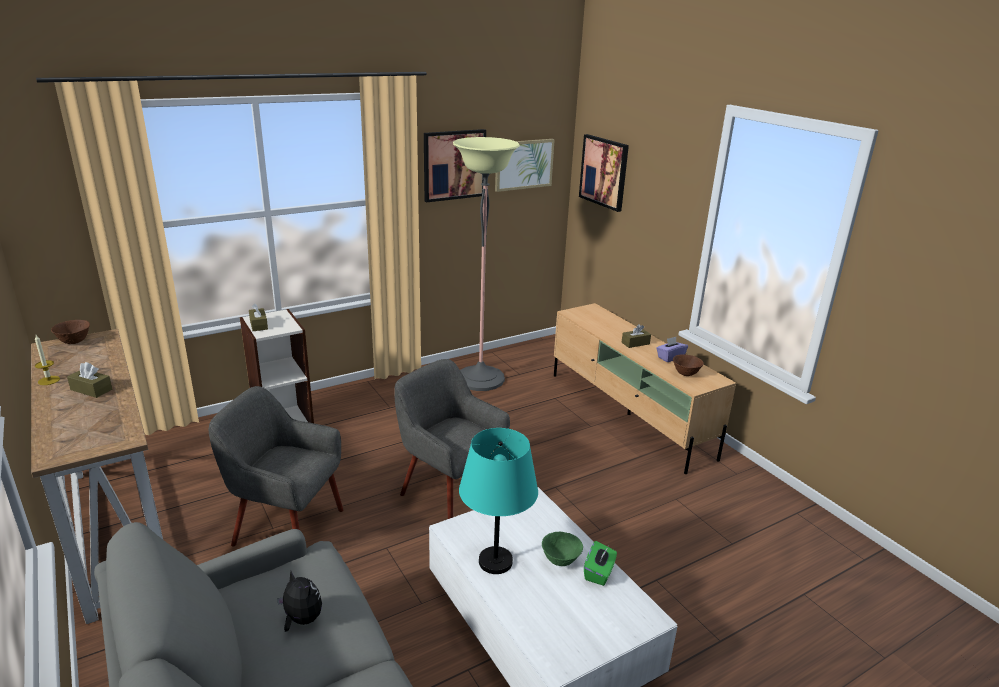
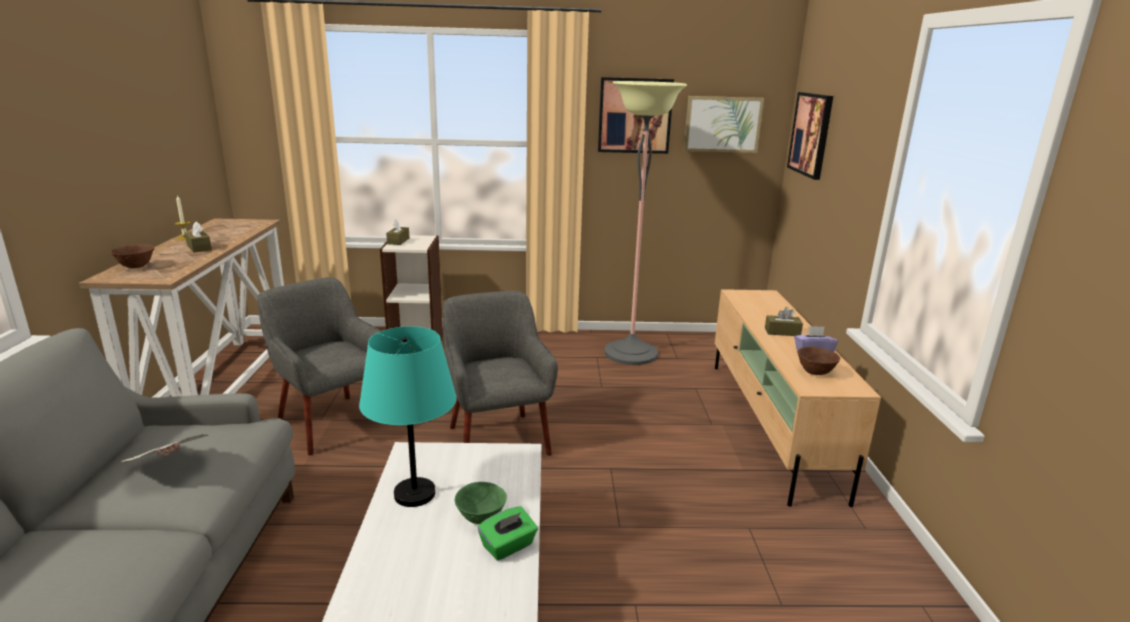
camera: 30 degrees right, 5 degrees down
brown bowl [51,320,90,344] -> brown bowl moved to [110,244,155,268]
plush toy [277,571,322,632] -> newspaper [121,434,208,463]

